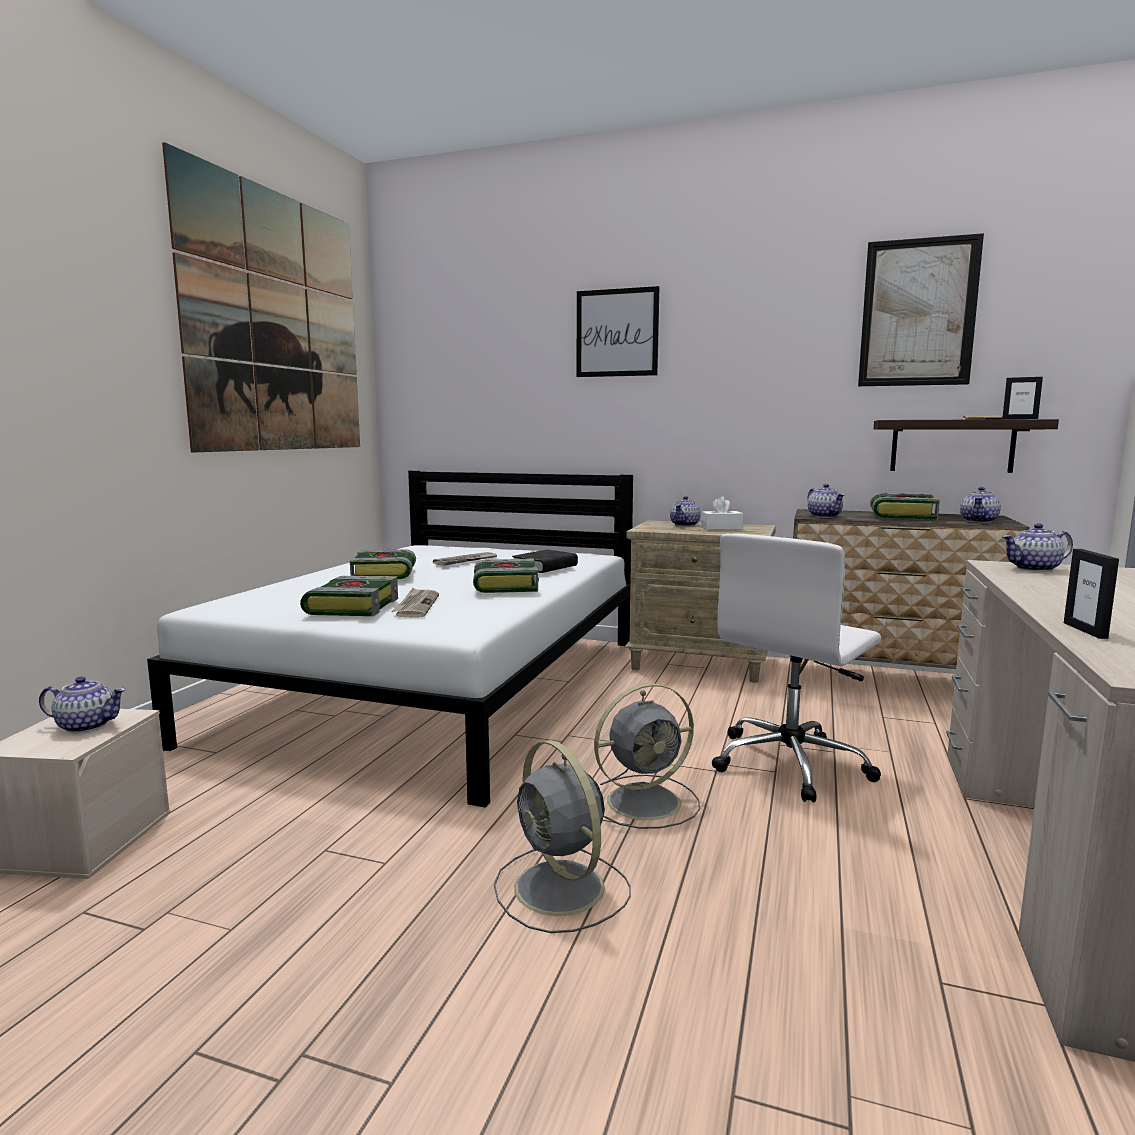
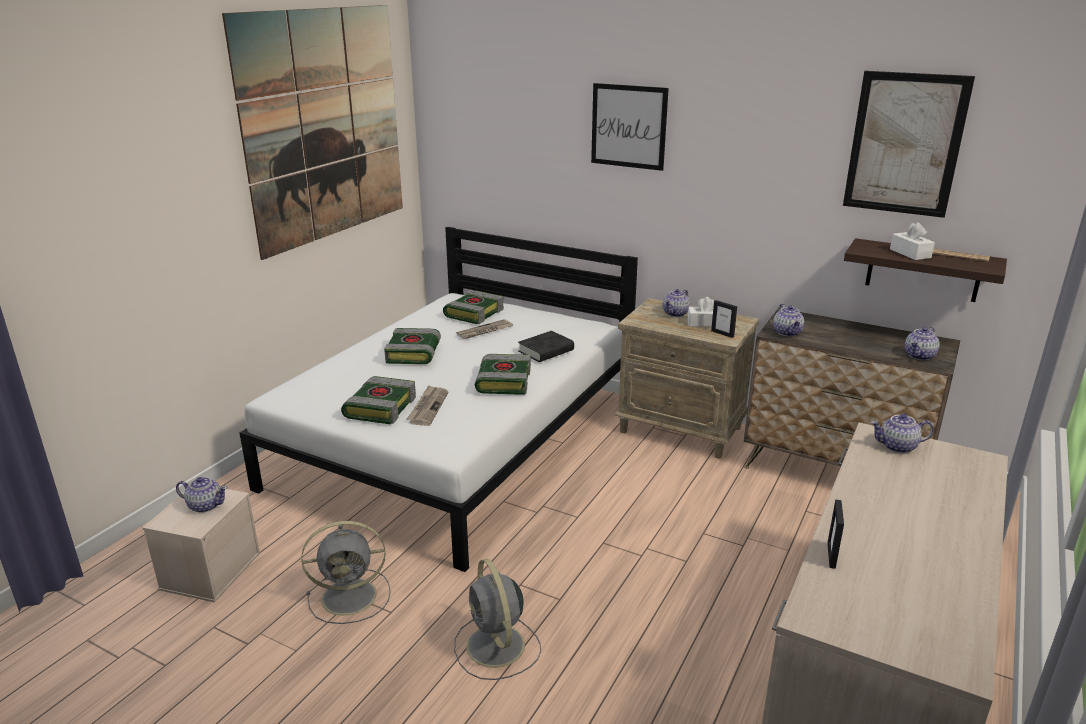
camera: 10 degrees right, 15 degrees up
grey fan [594,683,700,829] -> grey fan moved to [301,521,391,624]
white office chair [712,533,881,802] -> none
book [870,493,940,520] -> book moved to [443,290,504,324]
picture frame [1002,377,1043,419] -> picture frame moved to [711,300,737,338]
none -> white tissue box [890,222,935,260]

